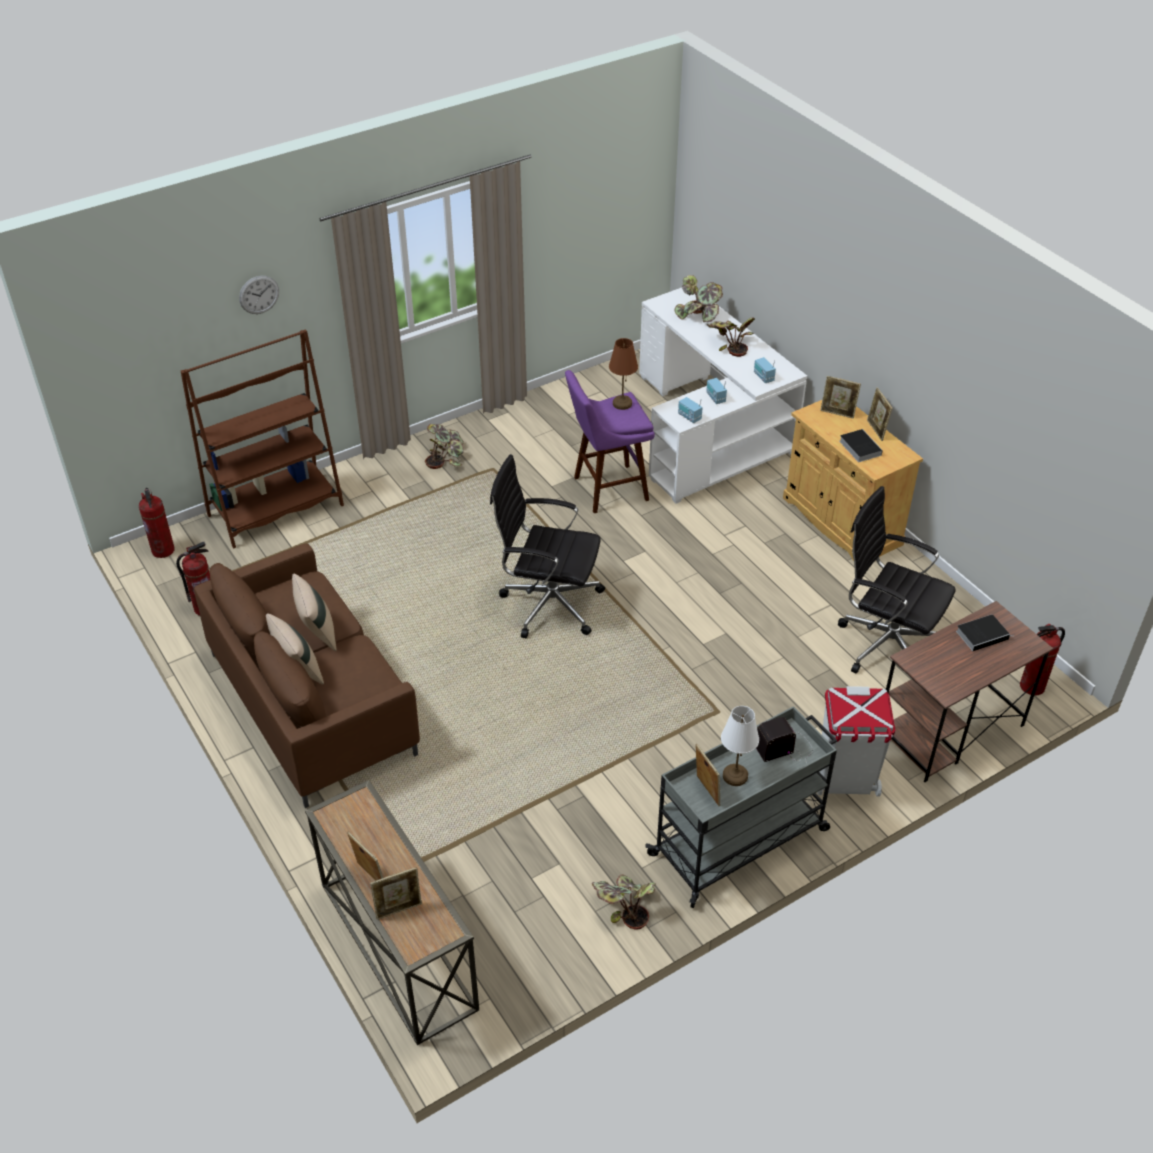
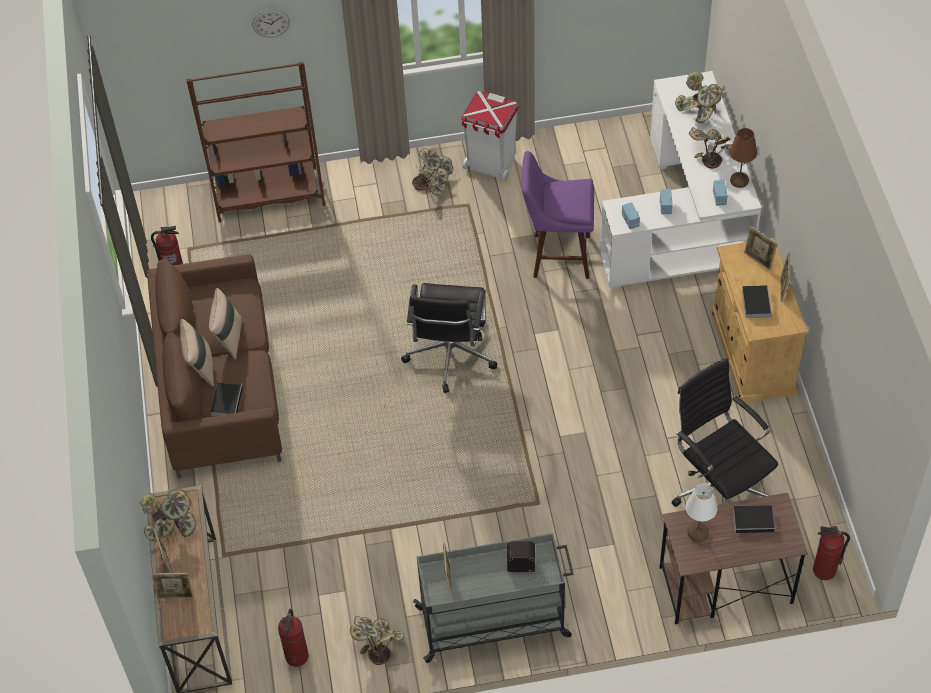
camera: 25 degrees right, 10 degrees up
fire extinguisher [139,488,175,558] -> fire extinguisher moved to [278,609,309,667]
black office chair [490,454,605,638] -> black office chair turned 120 degrees counterclockwise [401,283,497,393]
brown table lamp [609,338,638,410] -> brown table lamp moved to [729,128,757,188]
white table lamp [721,706,759,786] -> white table lamp moved to [686,484,718,542]
white trash can [817,686,895,797] -> white trash can moved to [461,91,518,182]
none -> potted plant [140,489,196,542]
none -> book [210,382,243,416]

